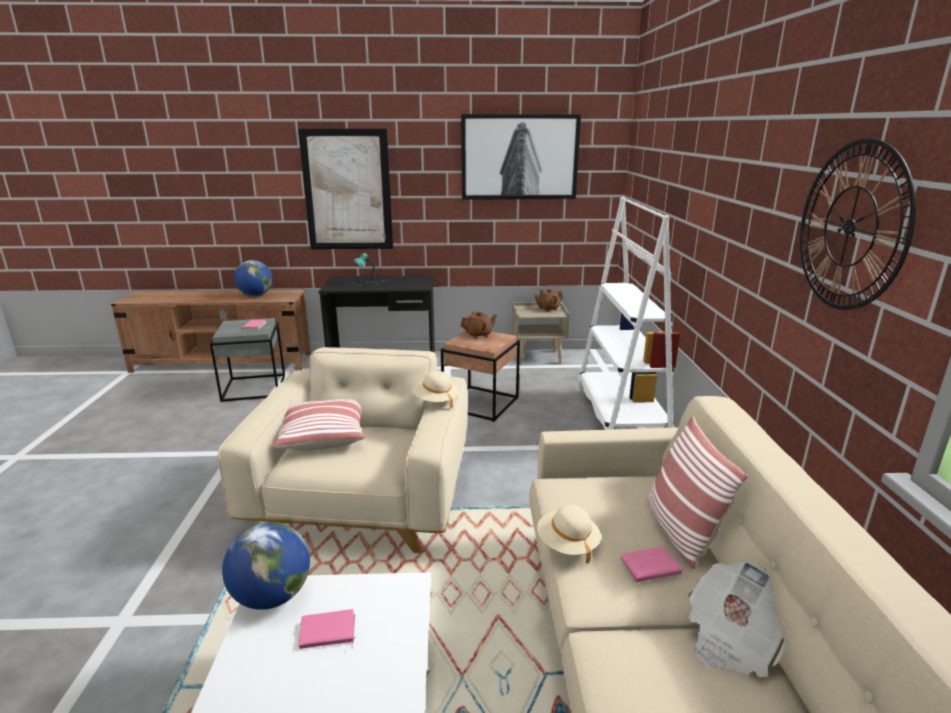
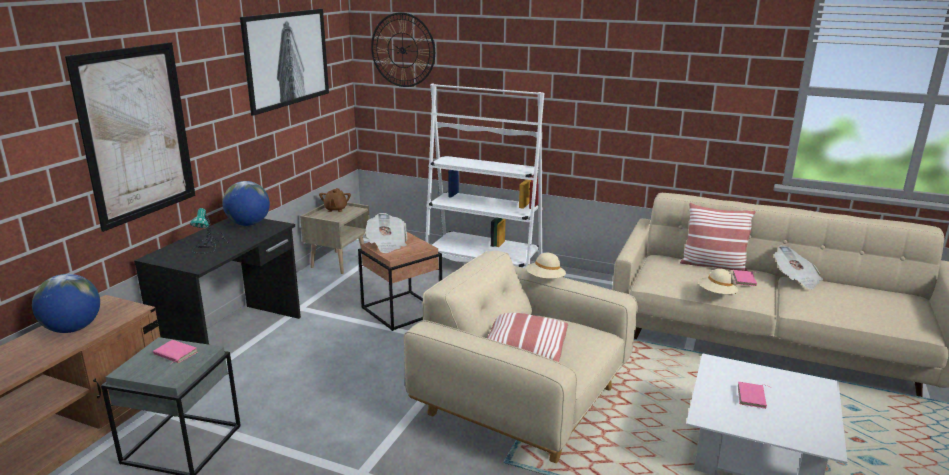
camera: 65 degrees left, 0 degrees up
globe [222,522,310,610] -> globe moved to [222,181,270,226]
brown teapot [460,312,497,339] -> newspaper [365,213,407,253]
wall clock [800,139,916,310] -> wall clock moved to [371,12,435,87]

